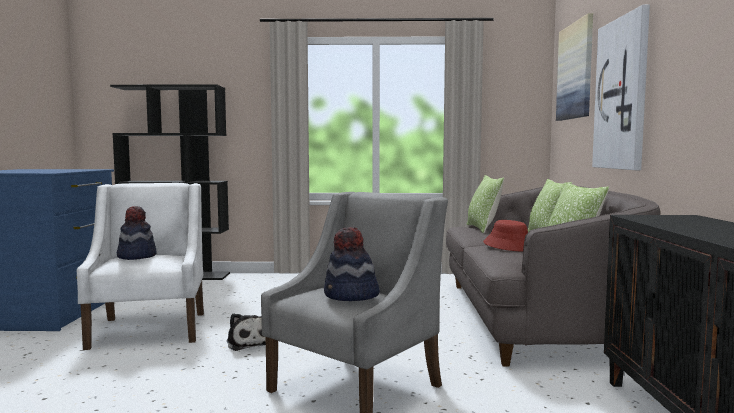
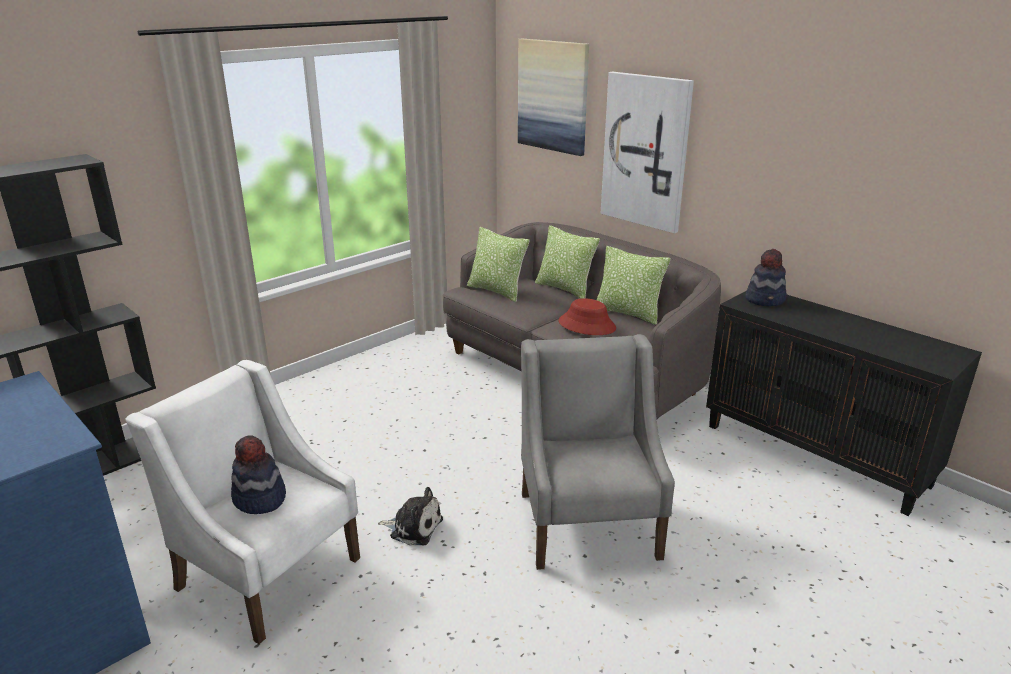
camera: 45 degrees left, 20 degrees up
hat [324,227,380,301] -> hat moved to [745,249,787,306]

